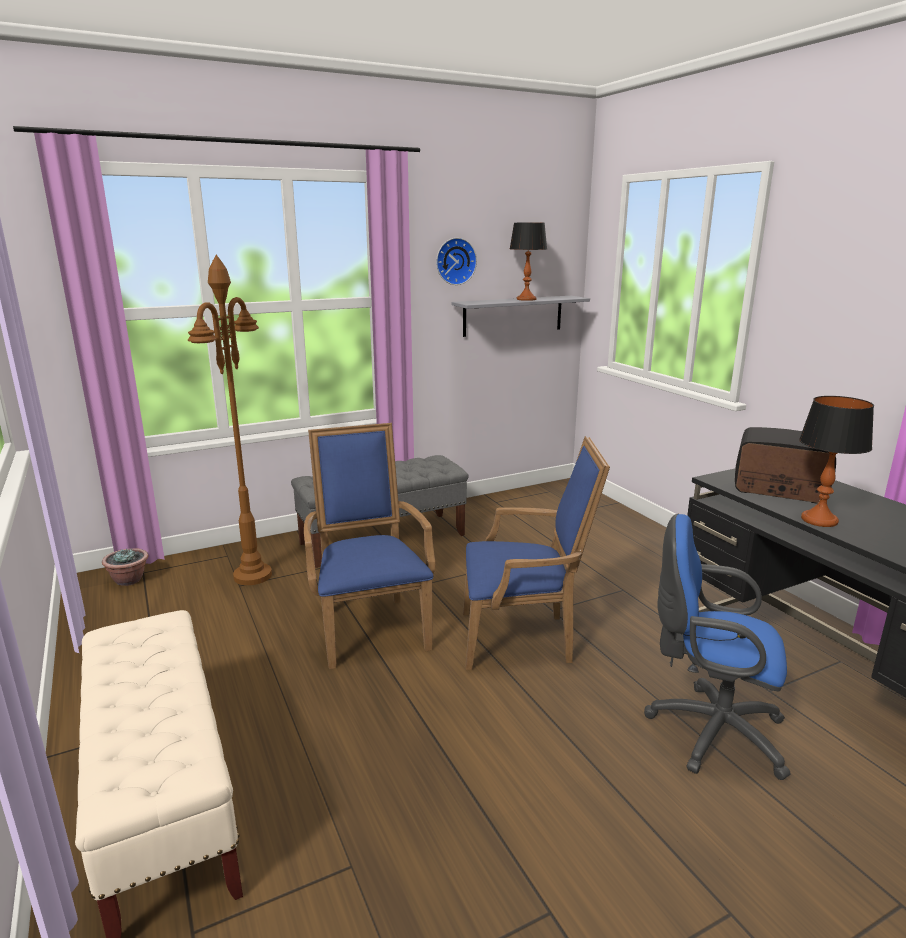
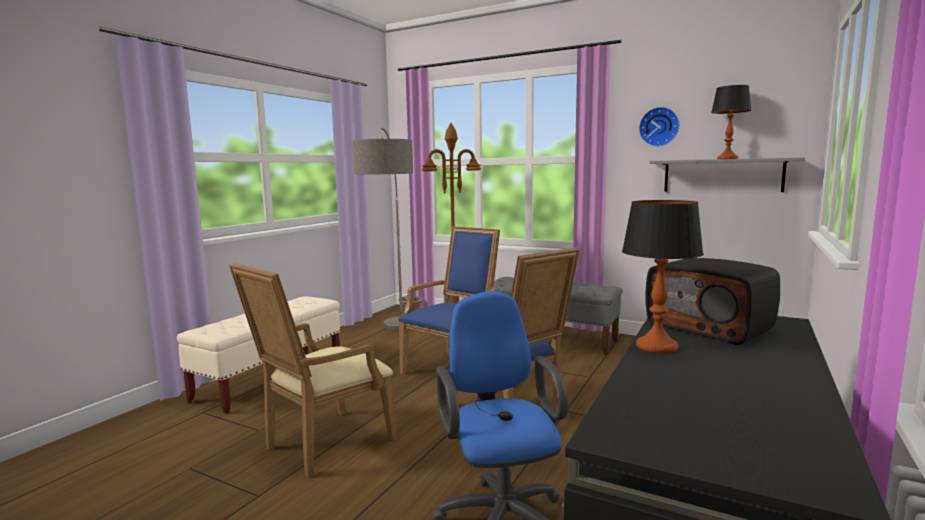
camera: 55 degrees right, 10 degrees down
radio [735,427,836,504] -> radio turned 150 degrees clockwise [645,258,780,345]
none -> beige armchair [229,263,397,478]
none -> floor lamp [352,128,413,330]

